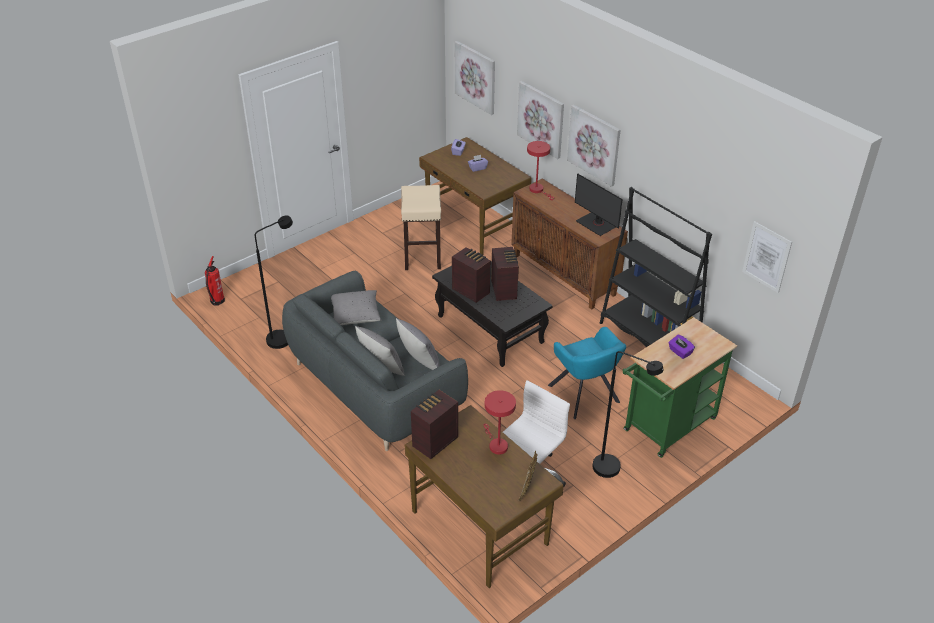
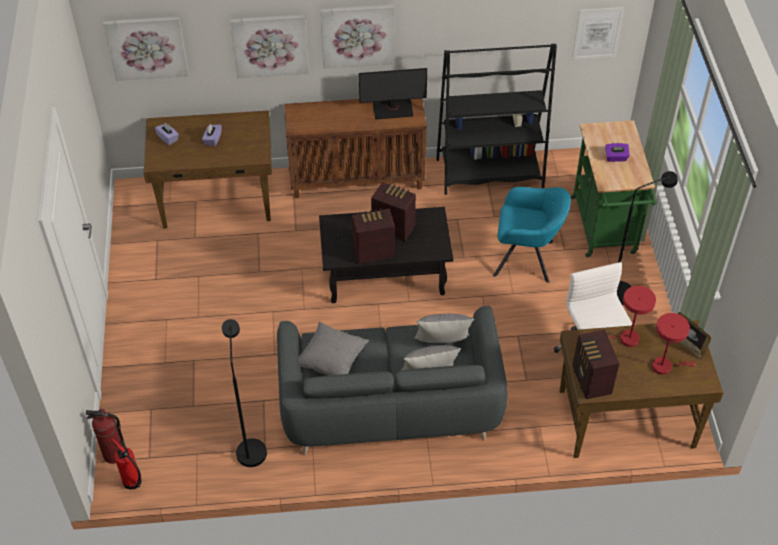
camera: 55 degrees left, 10 degrees up
beige stool [401,185,441,270] -> none
red table lamp [527,141,554,200] -> red table lamp moved to [652,313,696,375]
none -> fire extinguisher [86,409,126,464]

